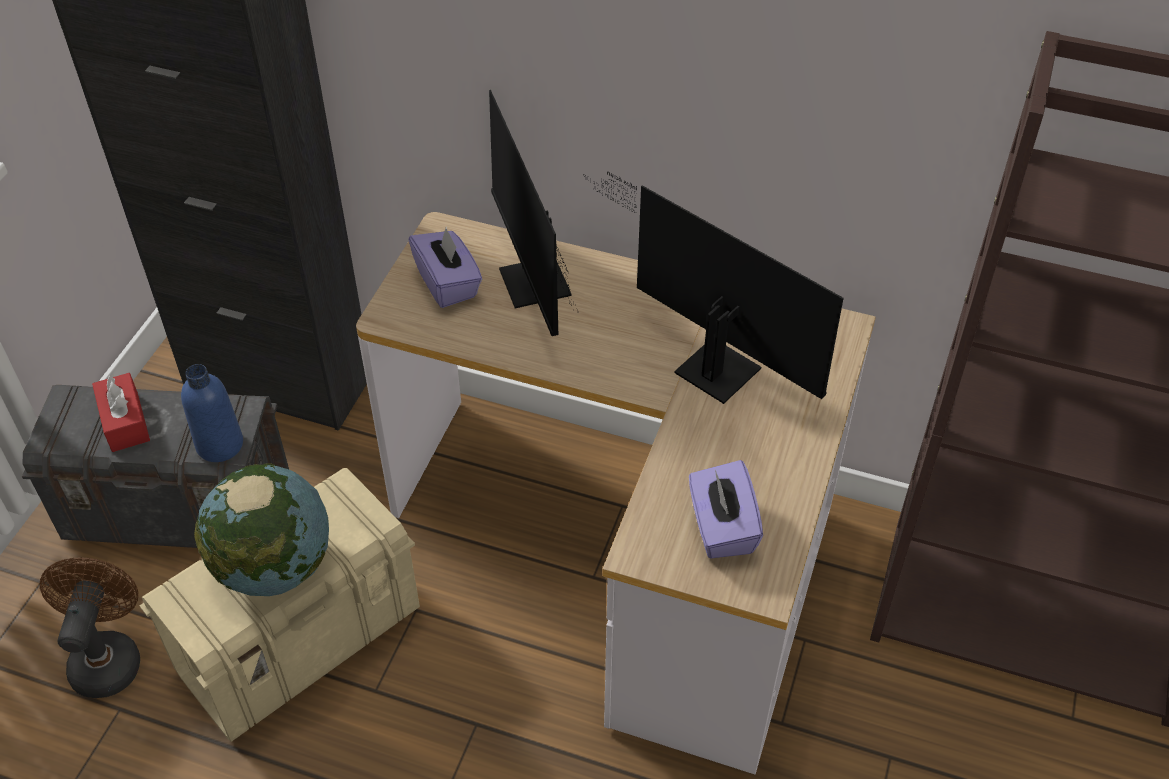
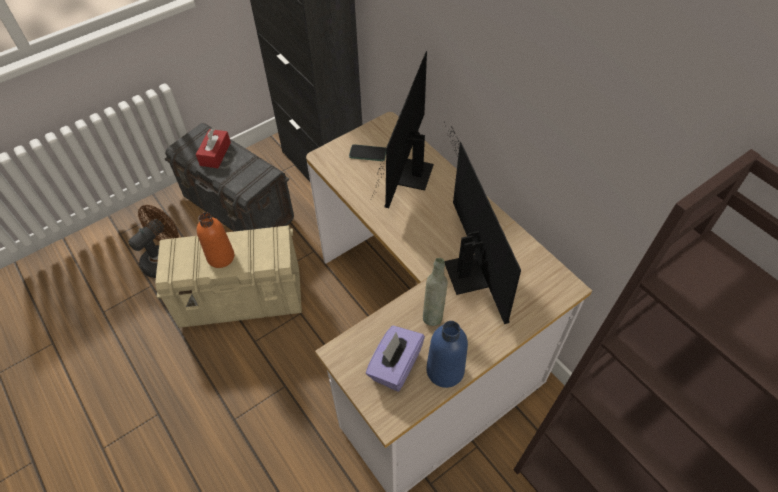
camera: 35 degrees right, 5 degrees up
blue bottle [181,364,243,462] -> blue bottle moved to [426,321,468,388]
globe [194,463,329,596] -> orange bottle [197,212,234,268]
purple tissue box [409,227,482,308] -> phone [349,144,386,161]
none -> grey bottle [423,258,448,326]

